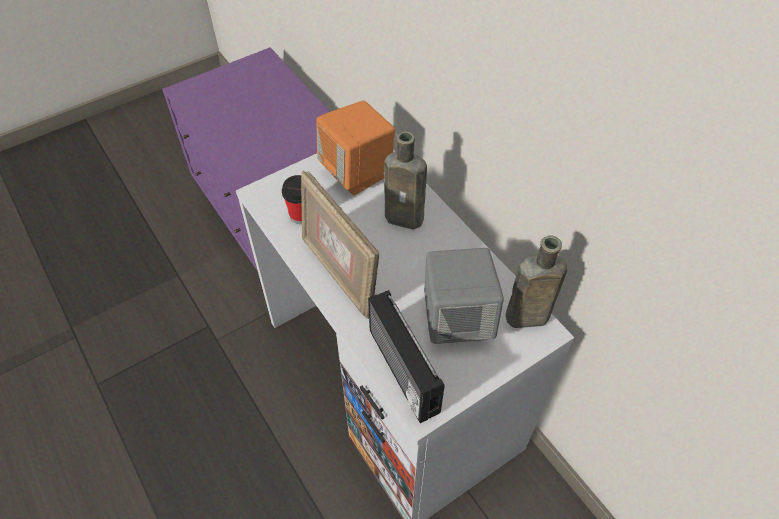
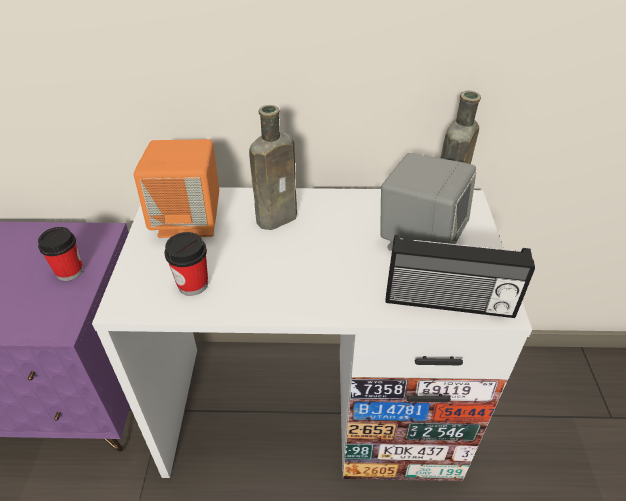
camera: 55 degrees left, 10 degrees down
picture frame [301,171,379,319] -> none
none -> cup [38,227,83,281]

